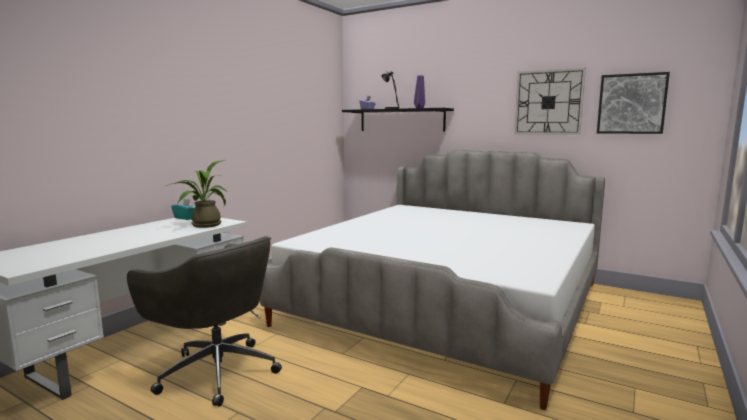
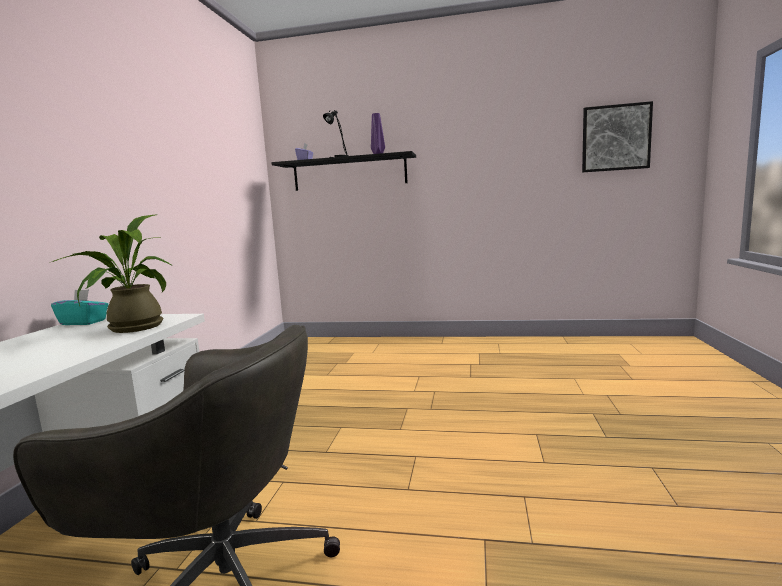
camera: 20 degrees left, 0 degrees up
bed [260,150,605,410] -> none
wall clock [514,68,586,135] -> none

